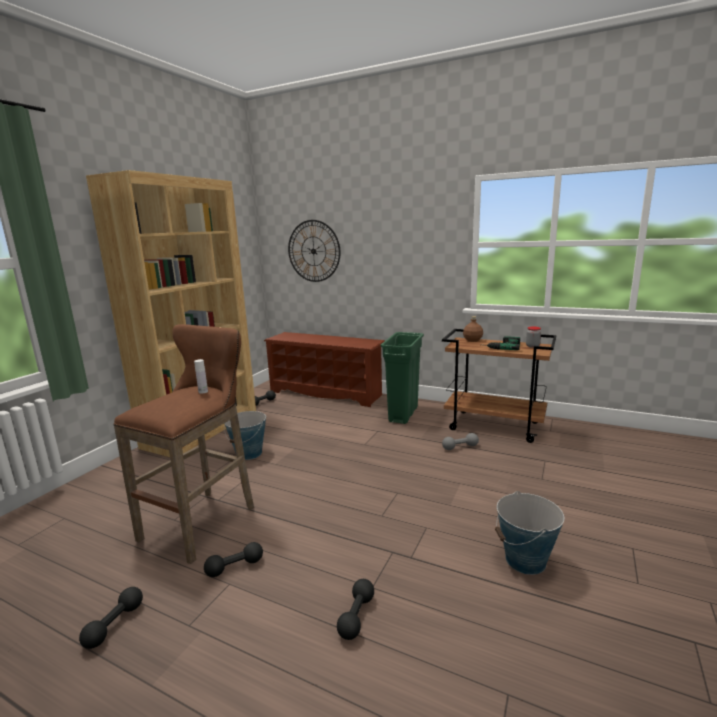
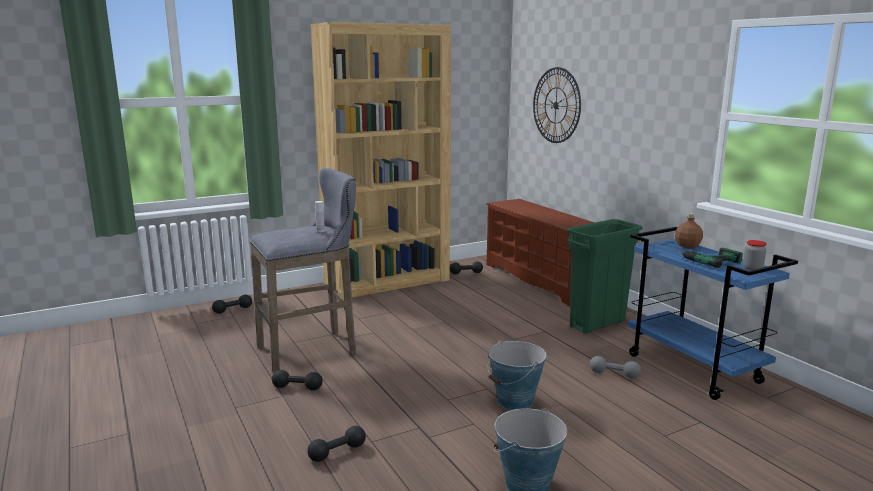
camera: 35 degrees right, 0 degrees up
black dumbbell [79,587,143,649] -> black dumbbell moved to [212,295,252,314]
brown stool [114,324,254,564] -> grey stool [250,168,356,374]
bucket [224,411,266,460] -> bucket moved to [488,340,546,410]
brown cart [442,329,557,443] -> blue cart [627,227,798,400]

